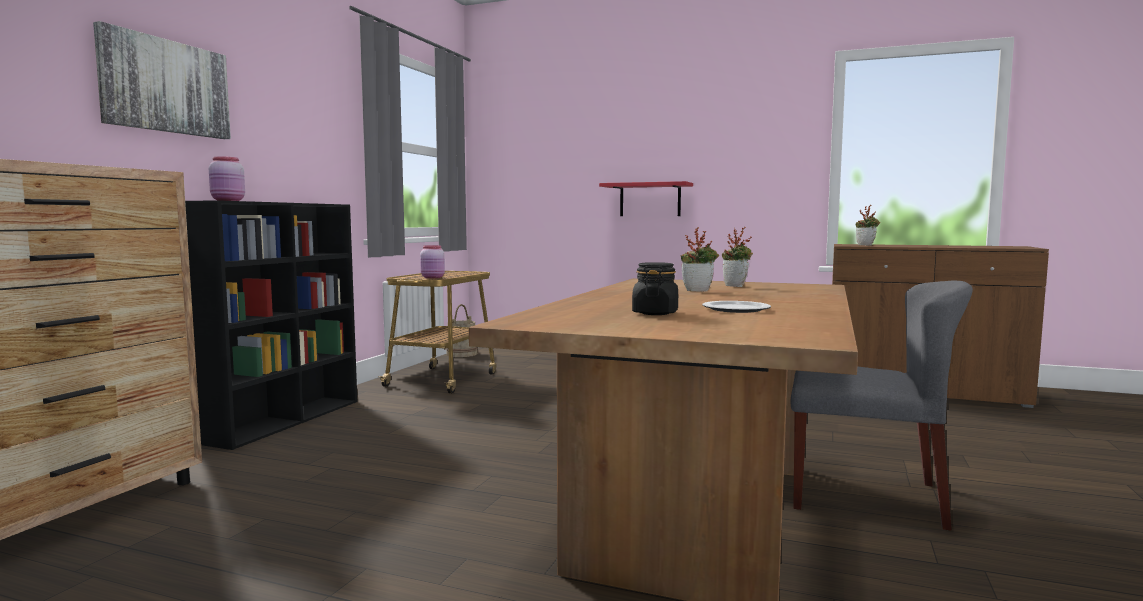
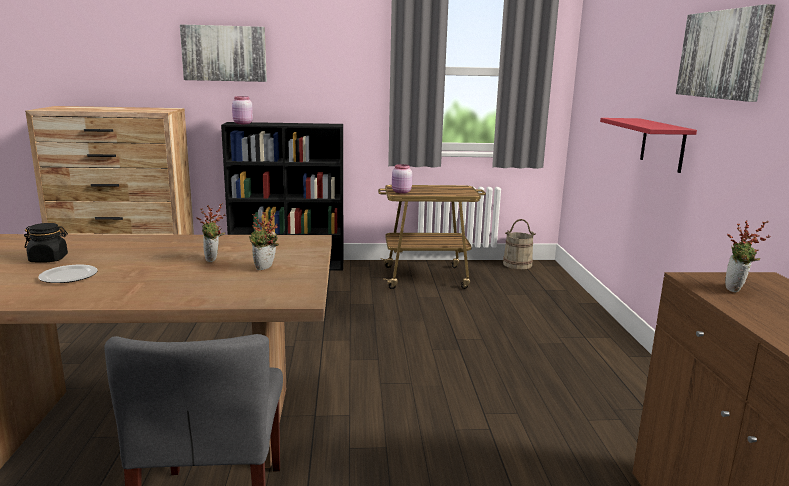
camera: 65 degrees right, 10 degrees up
none -> picture [676,4,775,102]

